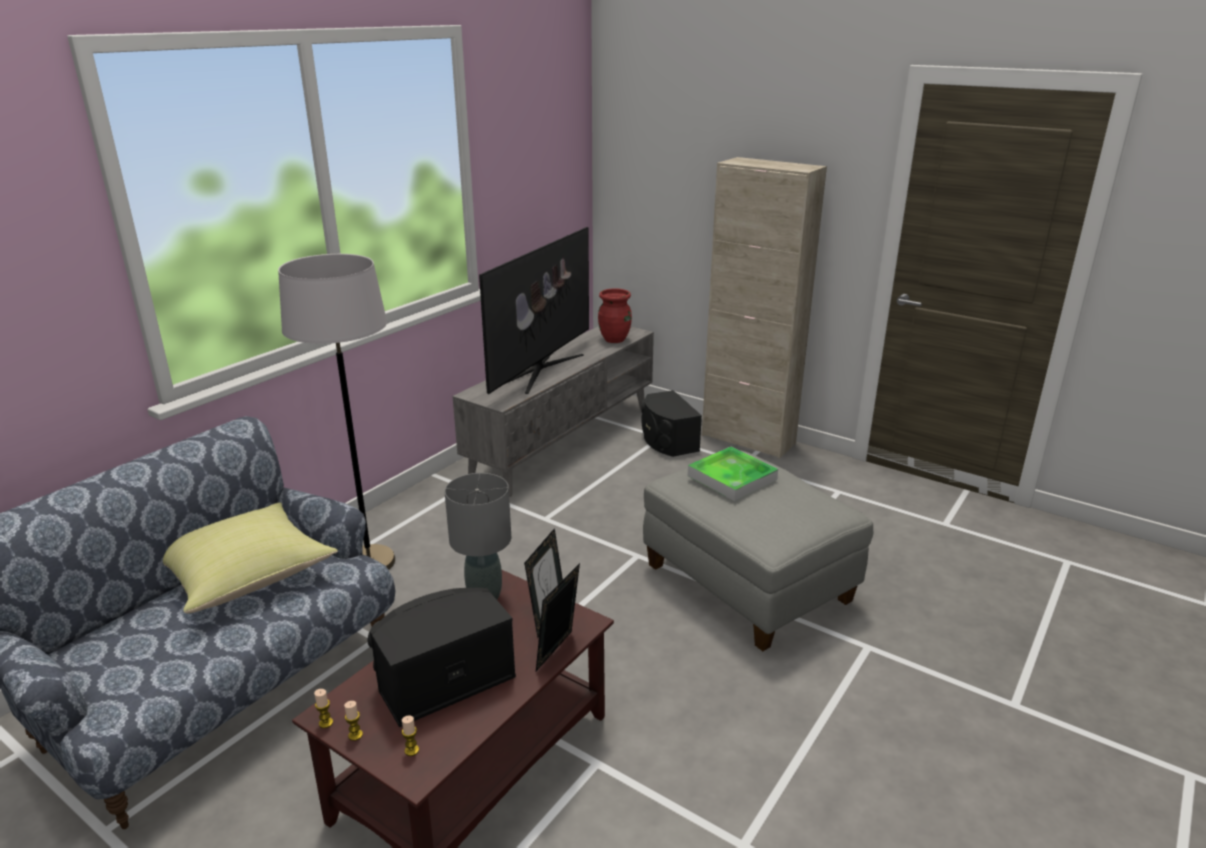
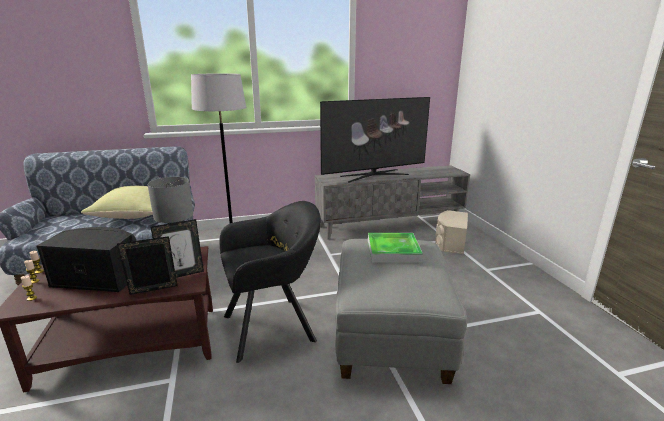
camera: 40 degrees right, 5 degrees down
red vase [598,289,632,343] -> none
black speaker [641,390,702,457] -> beige speaker [435,210,468,254]
beige cabinet [702,157,827,459] -> none
none -> black armchair [219,201,321,363]

